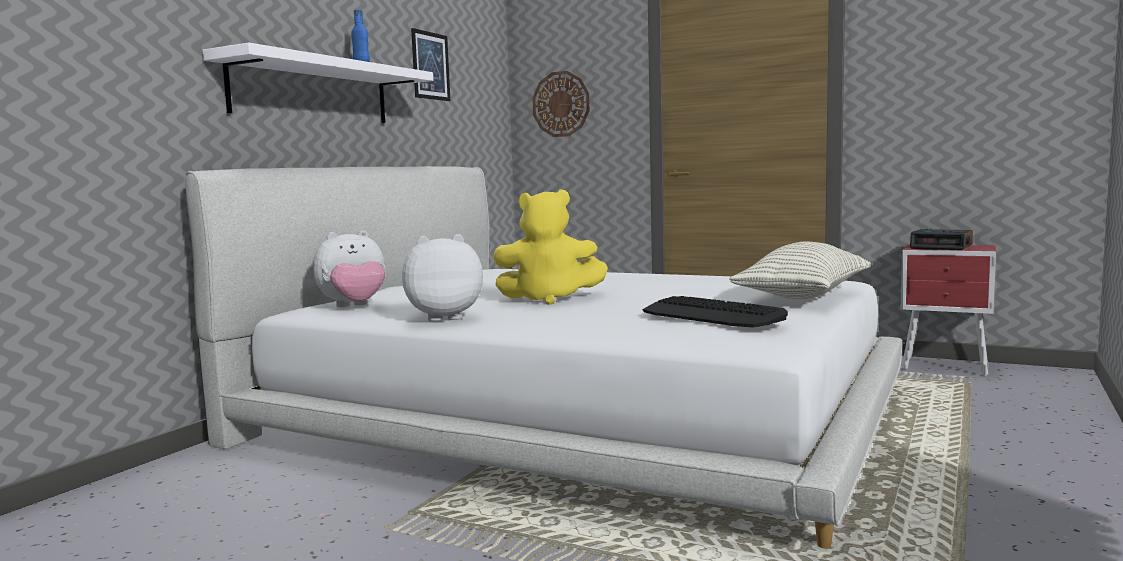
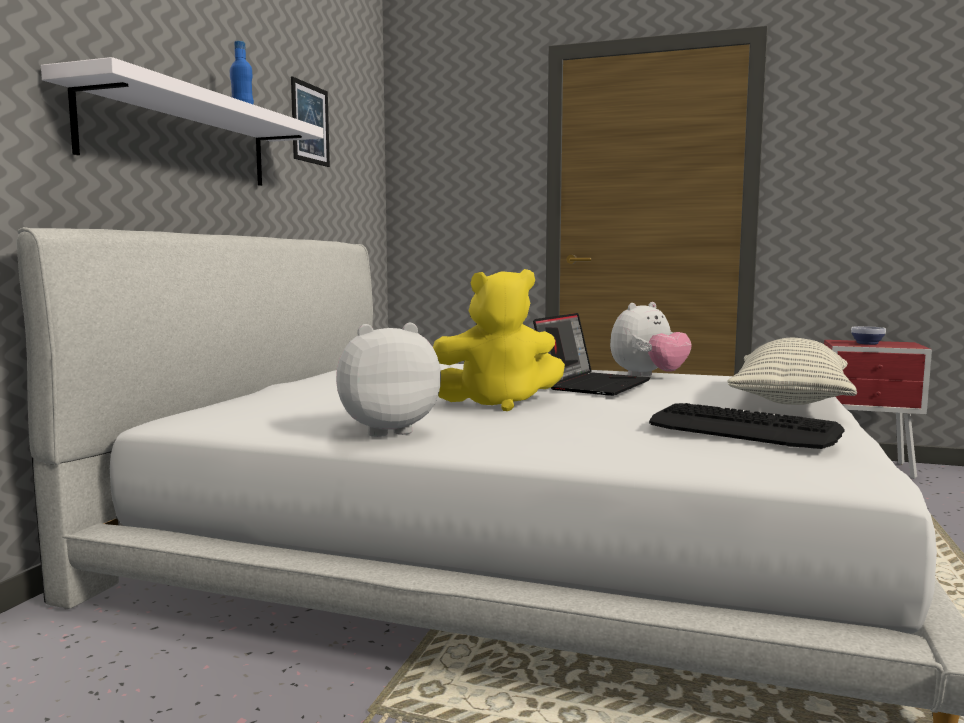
camera: 10 degrees left, 0 degrees up
plush toy [313,230,386,307] -> plush toy moved to [610,302,692,376]
wall clock [532,71,590,137] -> none
alarm clock [910,229,973,250] -> bowl [851,326,886,345]
none -> laptop [533,313,650,396]

